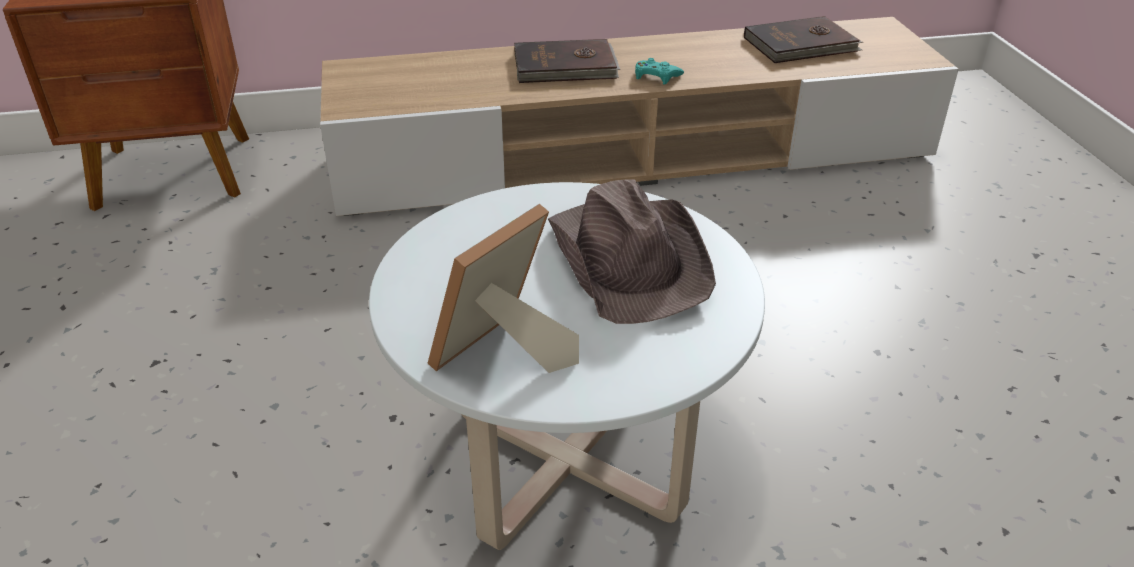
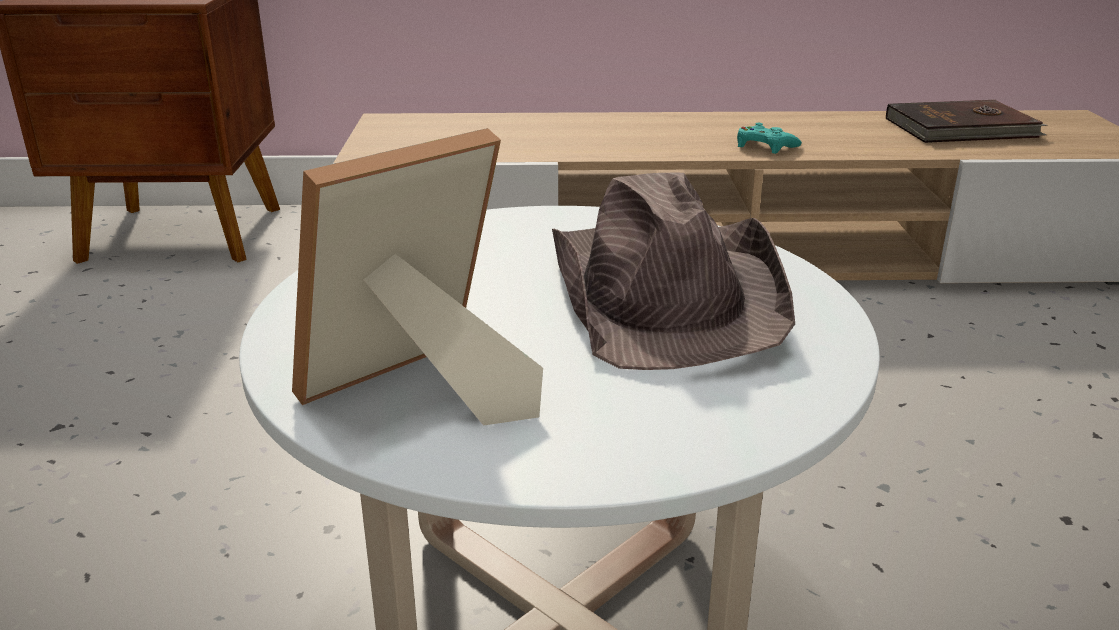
camera: 10 degrees right, 10 degrees down
brown book [514,39,620,83] -> none

